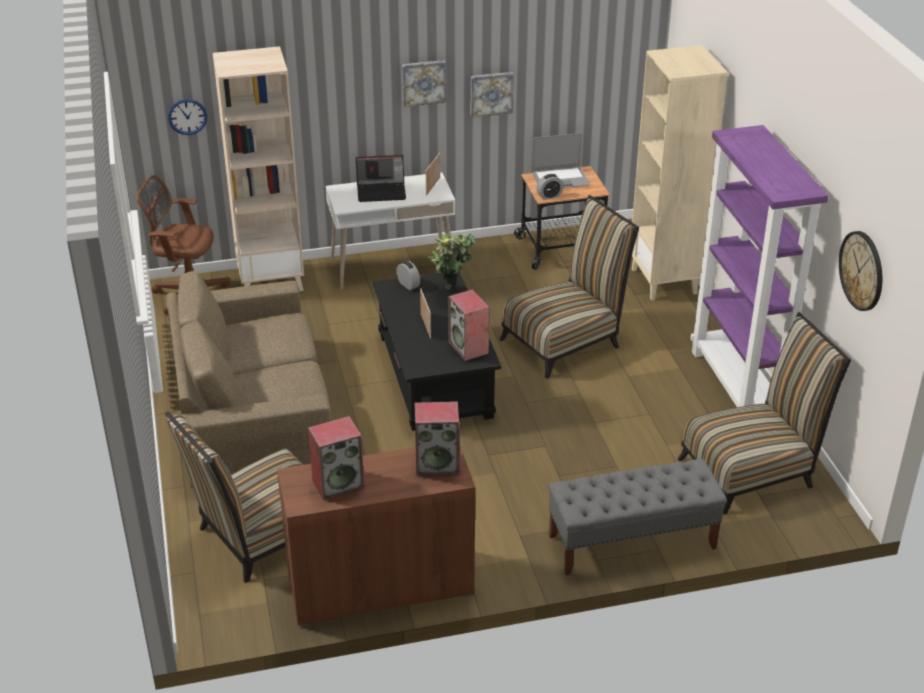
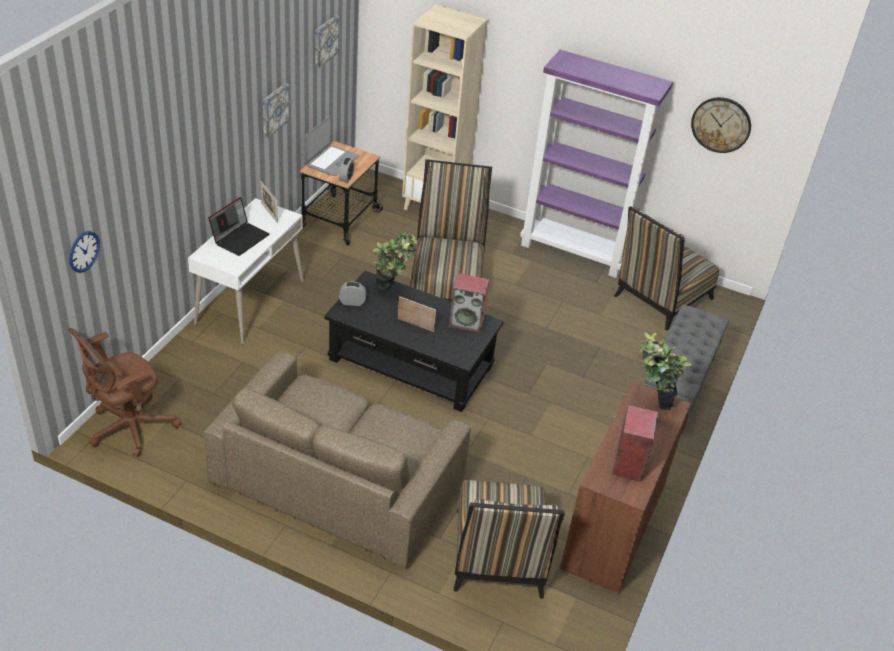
camera: 55 degrees left, 5 degrees up
beige bookcase [213,46,304,291] -> none
picture [402,60,446,107] -> picture moved to [315,15,339,68]
speaker [415,401,459,476] -> potted plant [640,332,691,410]
chair [677,312,851,515] -> chair turned 150 degrees counterclockwise [614,206,719,331]

